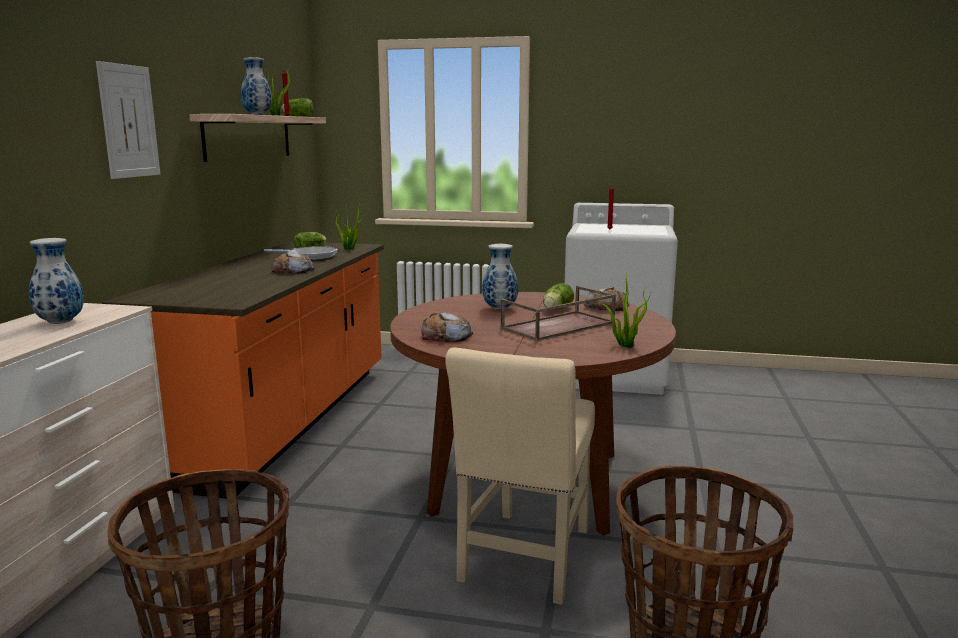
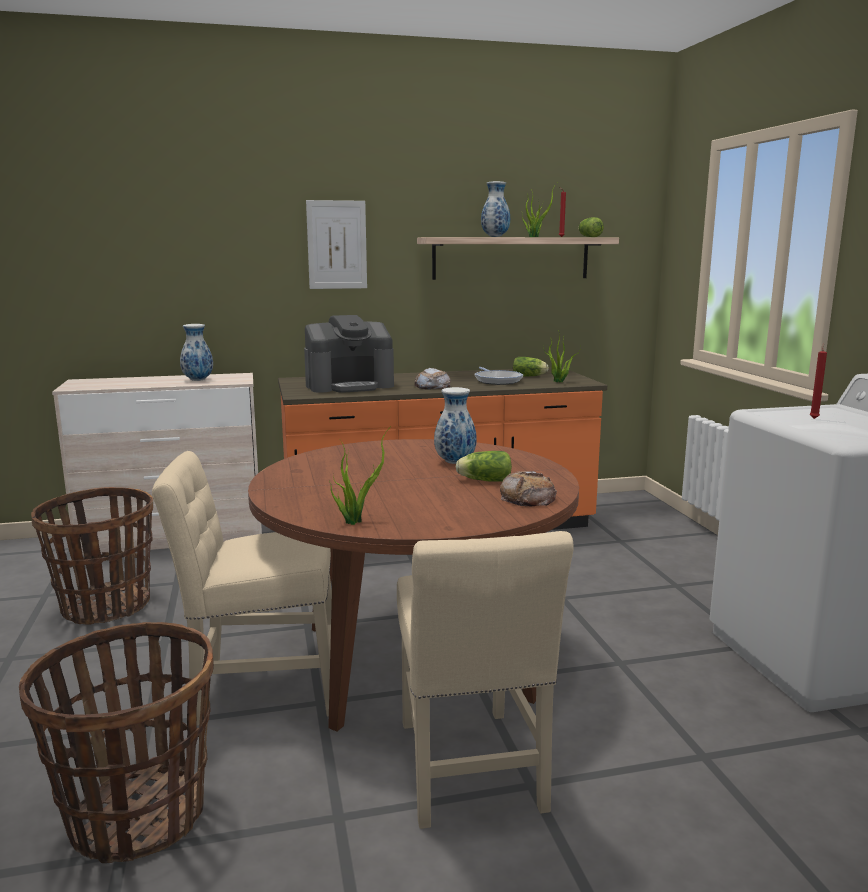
camera: 65 degrees right, 0 degrees up
bread [421,312,473,342] -> none
brown tray [500,286,616,341] -> none
none -> coffee machine [304,315,394,393]
none -> beige chair [397,531,574,829]

